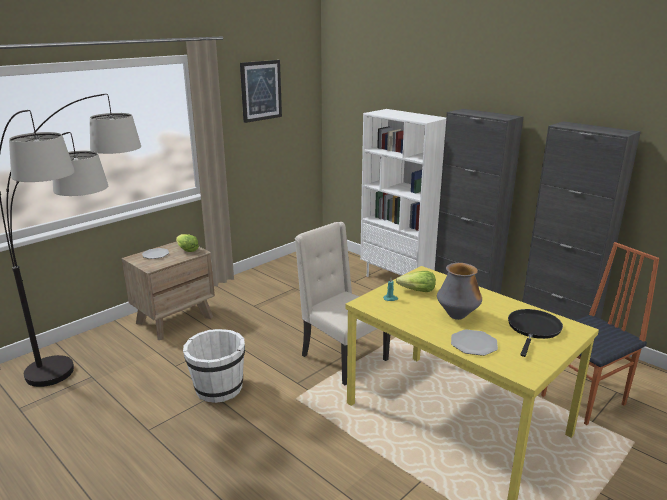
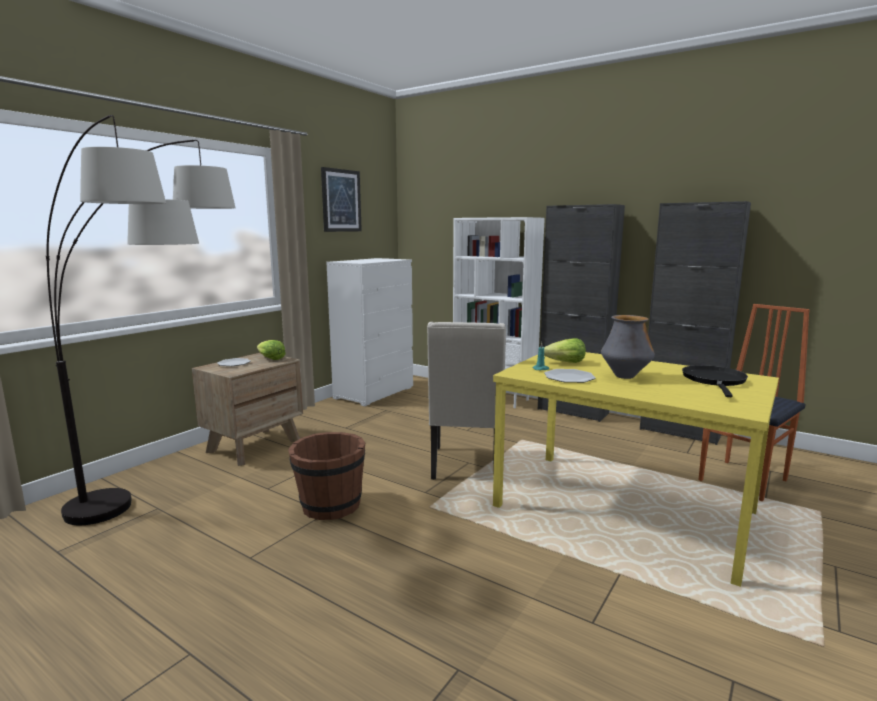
camera: 10 degrees left, 10 degrees down
white bucket [183,329,245,403] -> brown bucket [288,432,365,520]
beige chair [295,222,390,385] -> beige chair turned 120 degrees counterclockwise [427,322,506,480]
plate [451,330,498,356] -> plate moved to [544,369,595,383]
none -> white dresser [326,258,413,406]

